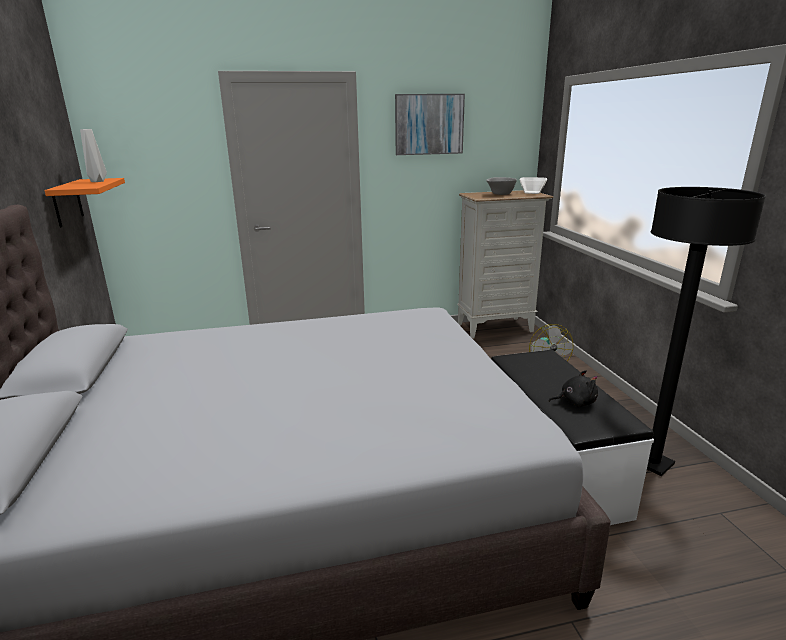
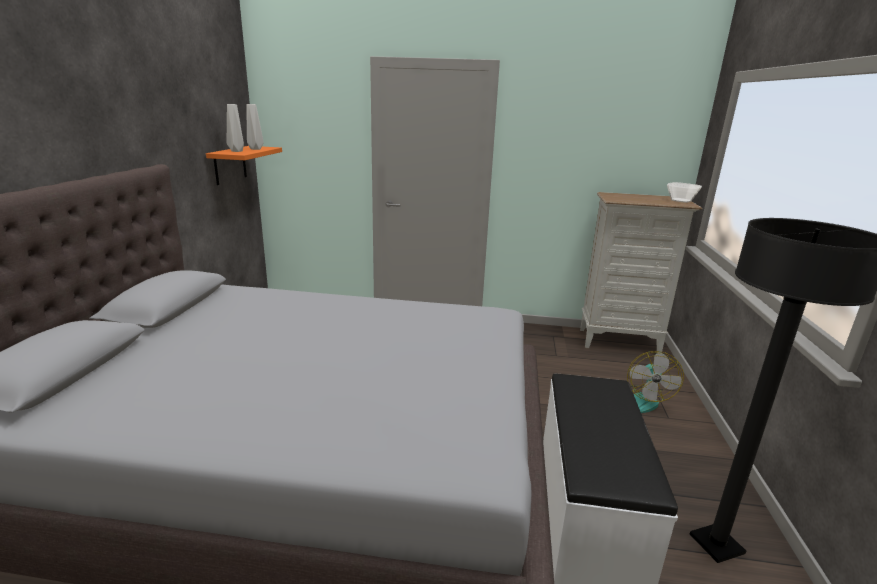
camera: 20 degrees right, 0 degrees up
picture [395,94,465,155] -> none
grey bowl [486,177,517,195] -> none
black plush toy [549,370,598,407] -> none
none -> grey vase [227,104,244,152]

